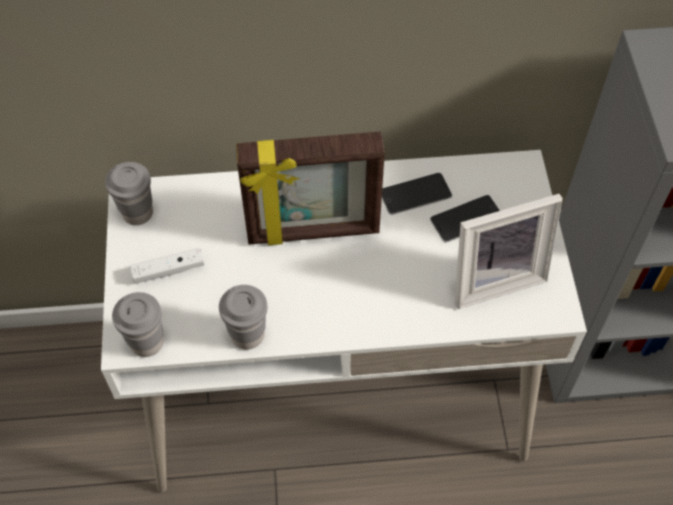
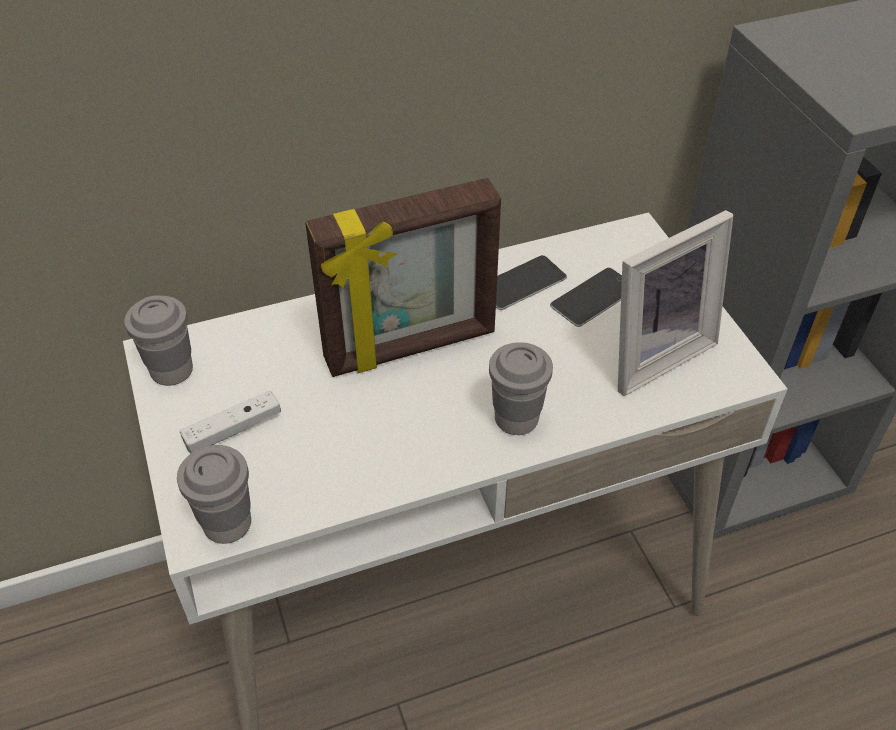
camera: 15 degrees left, 10 degrees down
grey cup [219,285,267,350] -> grey cup moved to [489,342,553,435]

